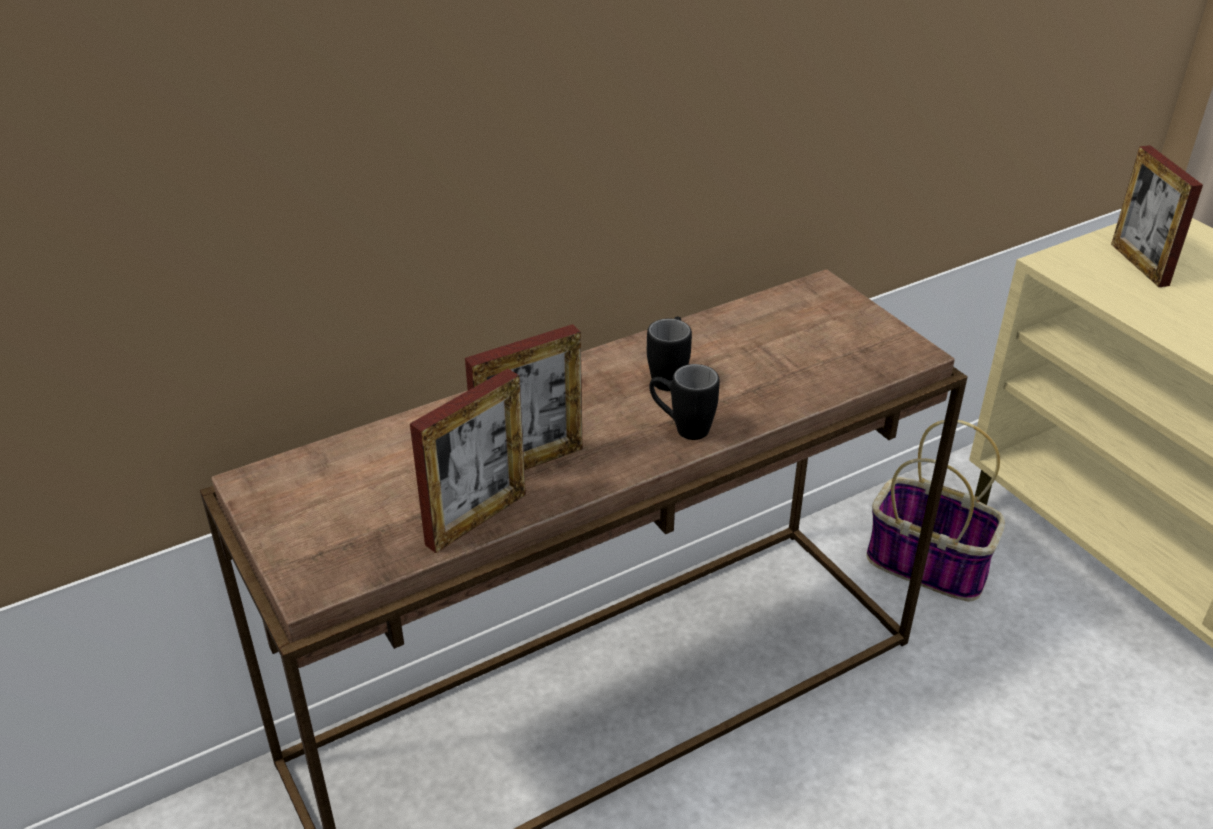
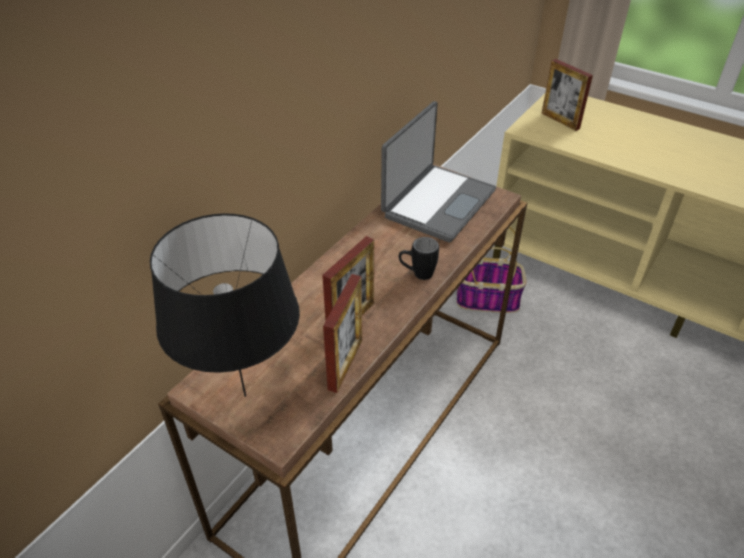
camera: 25 degrees left, 5 degrees up
black mug [647,317,692,391] -> none
none -> black table lamp [150,213,300,397]
none -> laptop [381,101,496,242]

